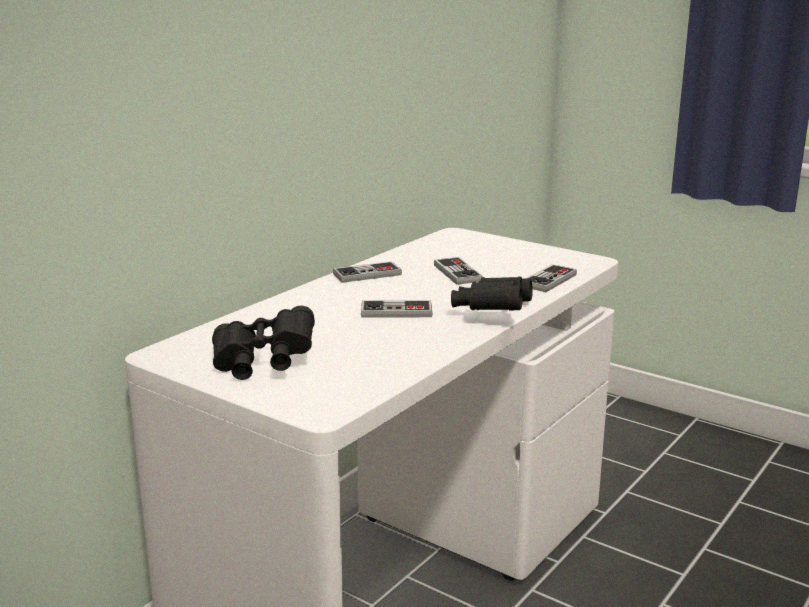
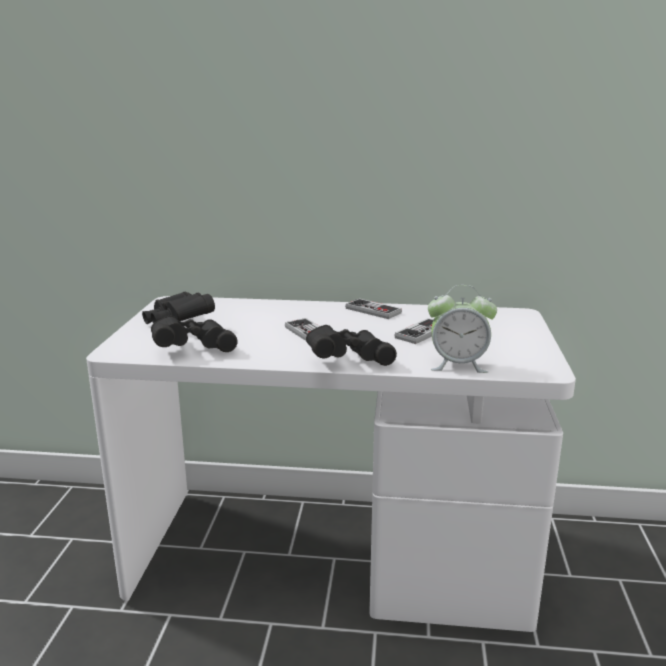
camera: 60 degrees right, 0 degrees up
game controller [527,264,577,292] -> alarm clock [428,285,497,373]
none -> black binoculars [151,316,238,352]

